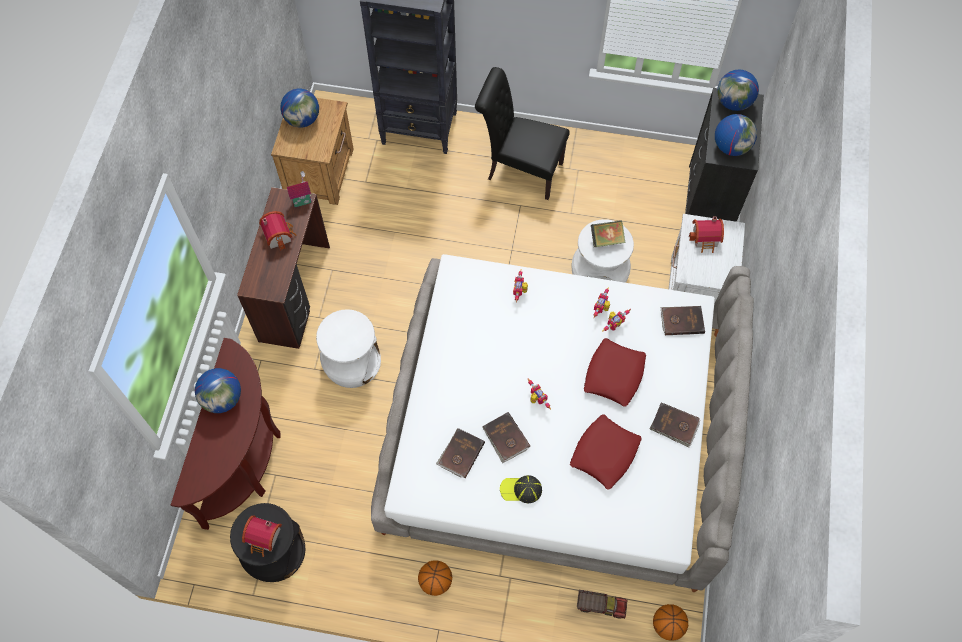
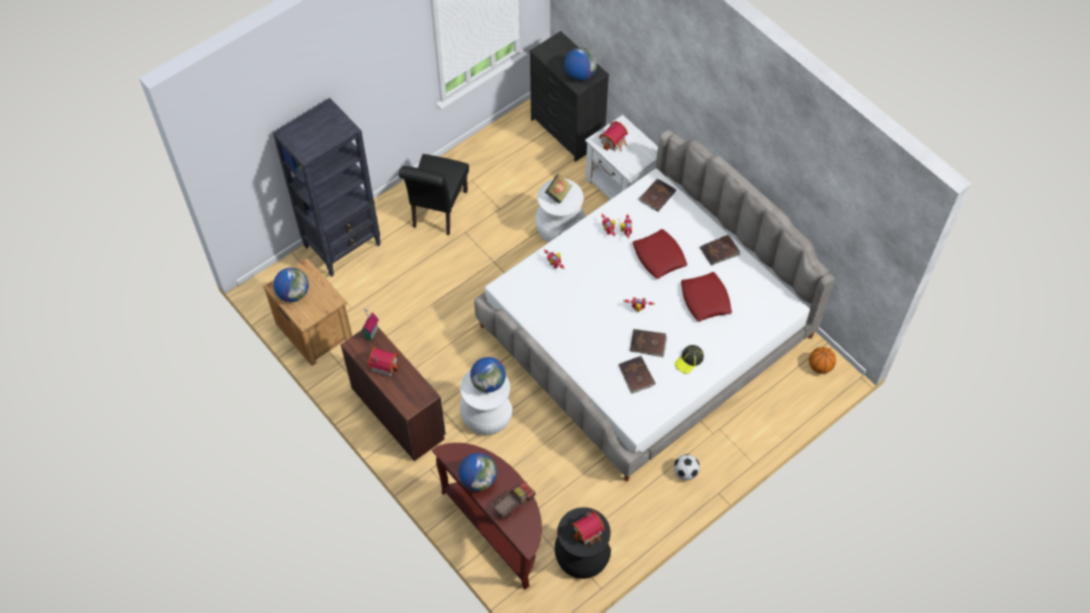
camera: 50 degrees left, 5 degrees down
basketball [418,560,452,596] -> football [674,454,700,480]
black chair [475,67,570,200] -> black chair turned 45 degrees counterclockwise [399,154,469,235]
toy truck [577,590,628,619] -> toy truck moved to [492,482,536,519]
globe [717,69,759,111] -> globe moved to [470,357,506,393]

